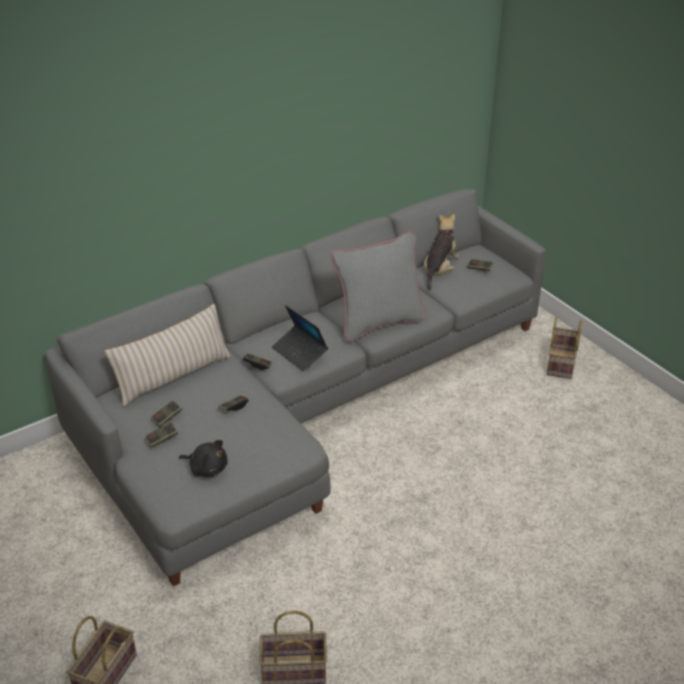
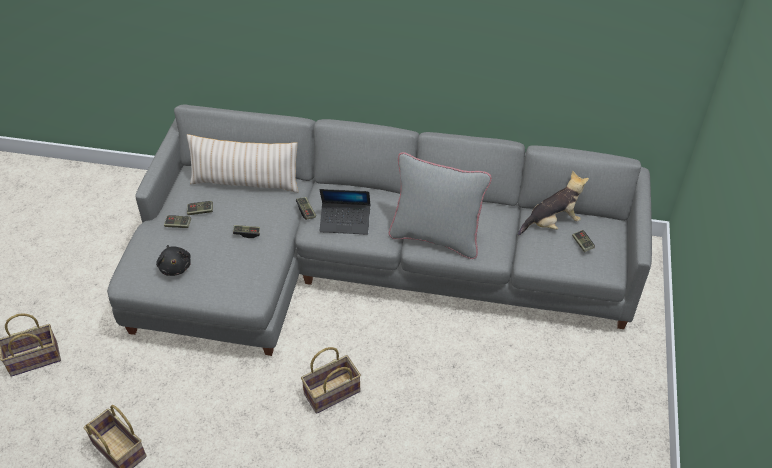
camera: 45 degrees right, 10 degrees up
laptop [272,305,328,371] -> laptop turned 90 degrees counterclockwise [320,189,371,235]
basket [547,317,582,379] -> basket moved to [301,347,361,414]

